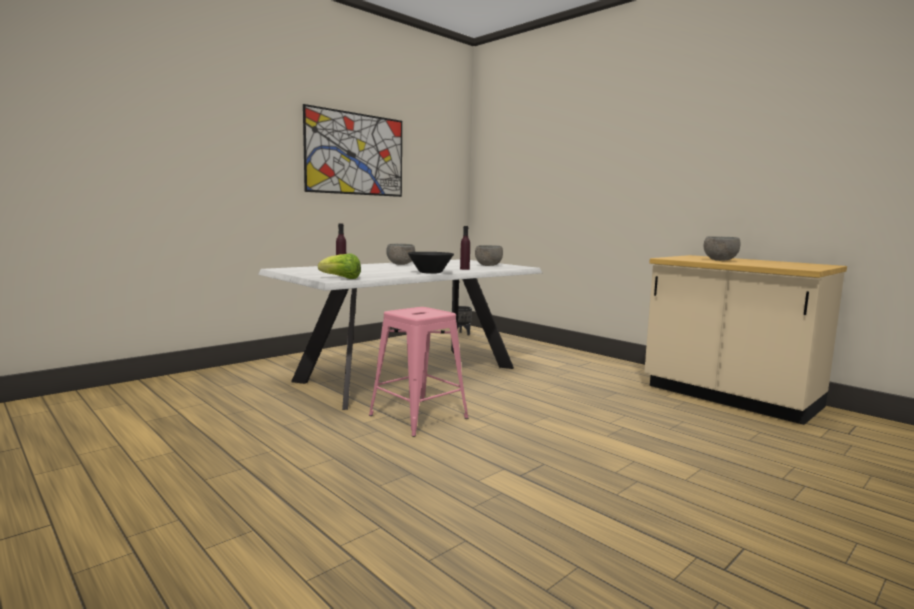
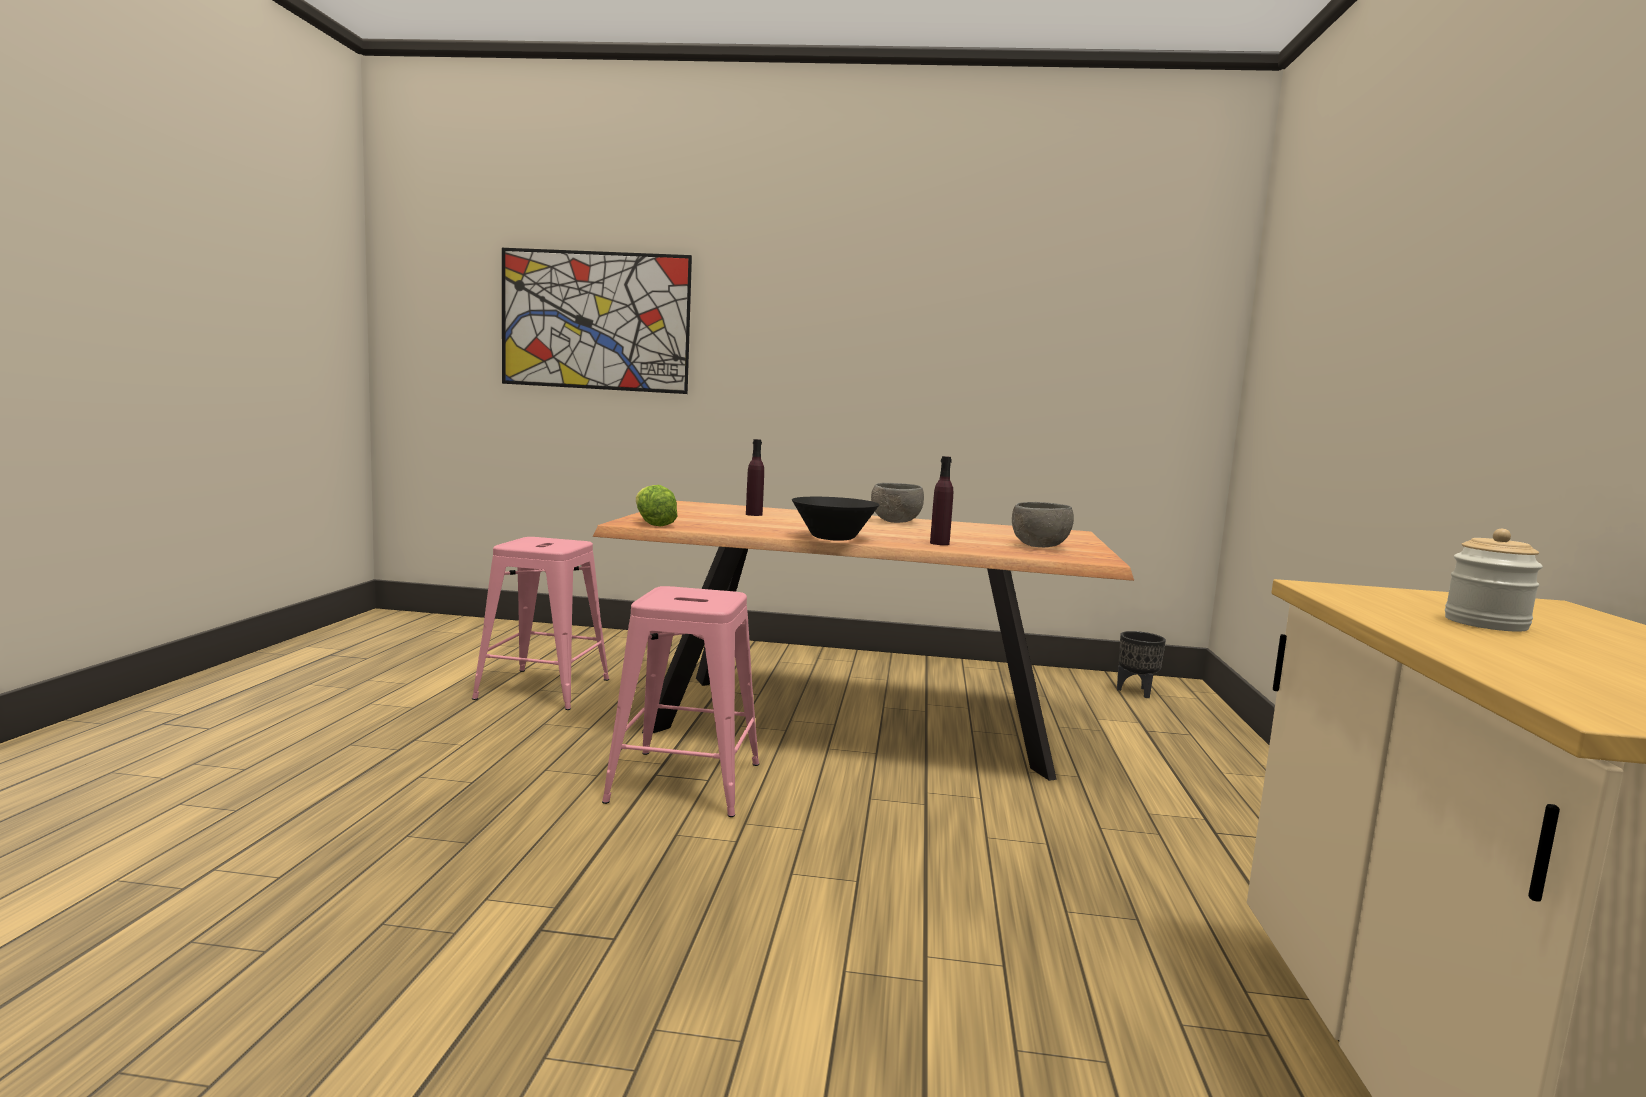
camera: 50 degrees right, 0 degrees up
white dining table [258,259,542,410] -> brown dining table [593,501,1134,781]
picture [303,104,402,197] -> picture moved to [502,248,692,394]
grey bowl [704,236,741,261] -> jar [1445,529,1543,632]
none -> pink stool [472,537,609,710]

